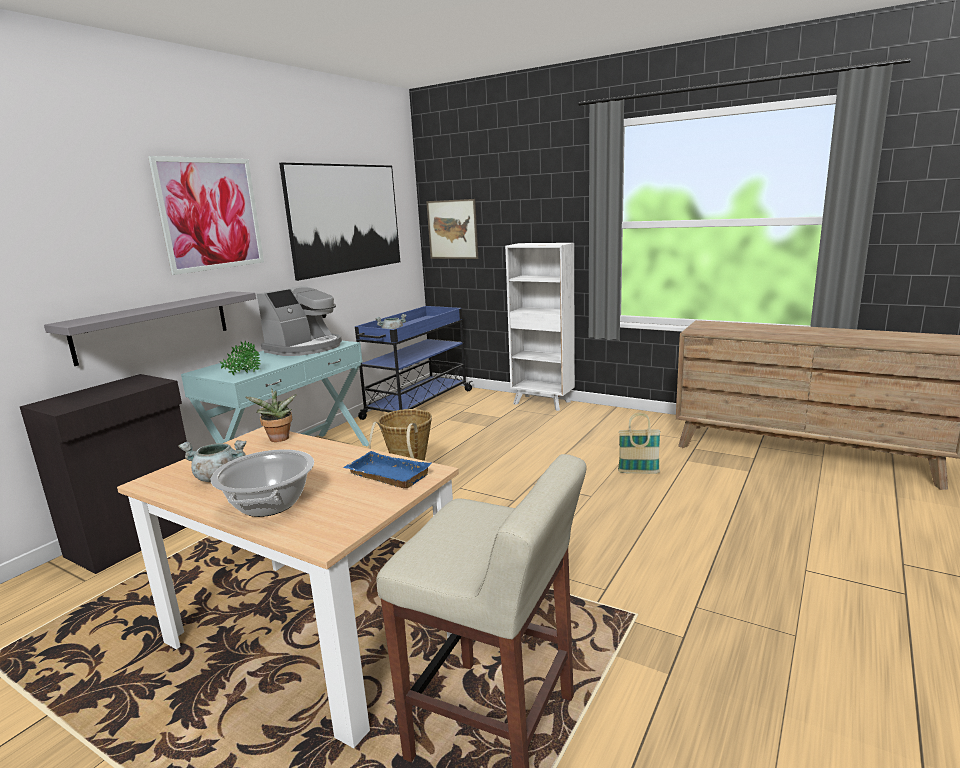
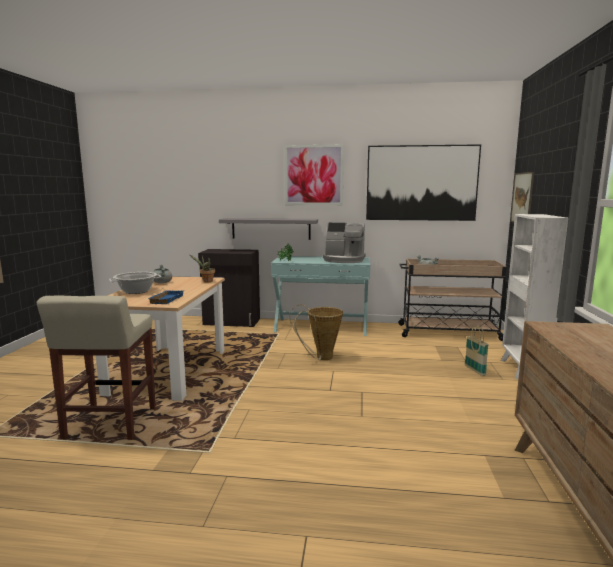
camera: 65 degrees right, 5 degrees down
blue cart [355,306,473,420] -> beige cart [398,259,507,341]
basket [618,413,661,474] -> basket moved to [465,327,489,376]

